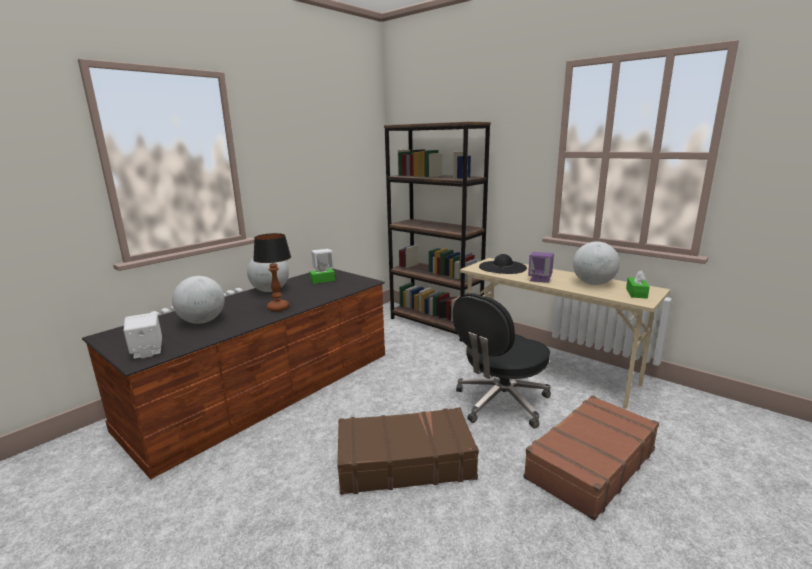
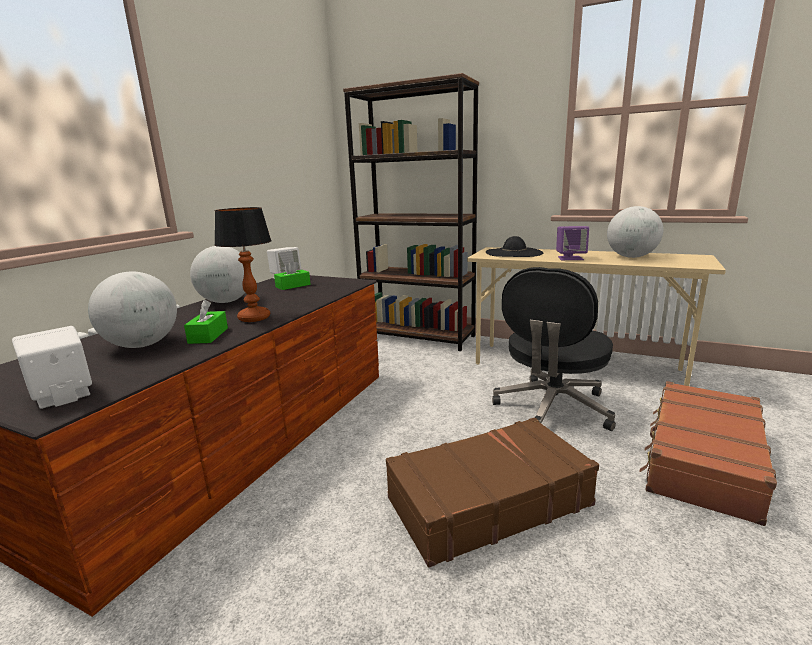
camera: 15 degrees left, 0 degrees up
green tissue box [626,271,650,299] -> green tissue box moved to [184,300,228,344]

